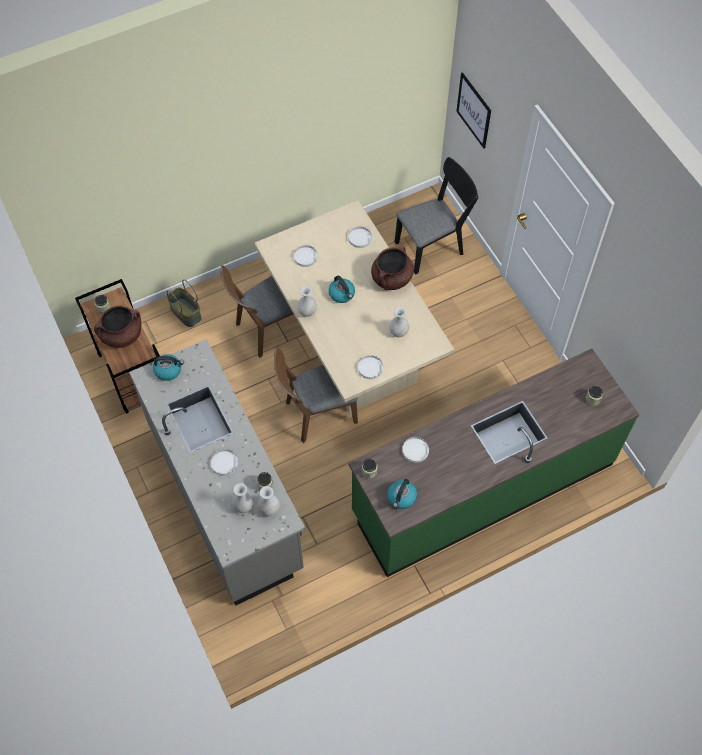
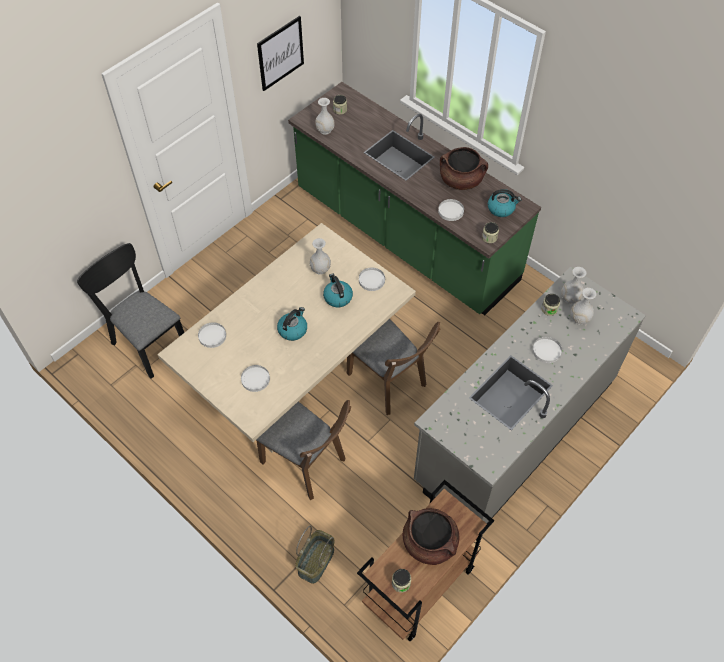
camera: 110 degrees left, 5 degrees down
kettle [153,354,184,381] -> kettle moved to [323,274,353,307]
white vase [297,286,317,317] -> white vase moved to [315,98,335,135]
brown cooking pot [371,246,414,290] -> brown cooking pot moved to [440,147,488,190]
picture [456,72,491,149] -> picture moved to [257,16,304,91]

